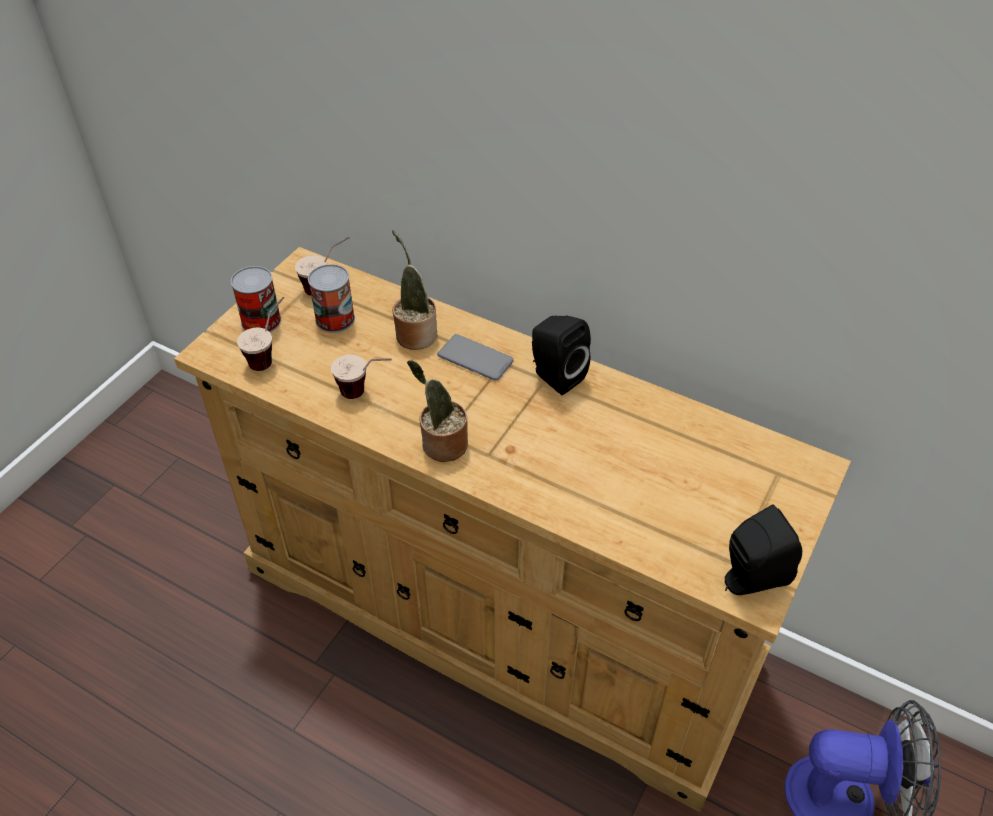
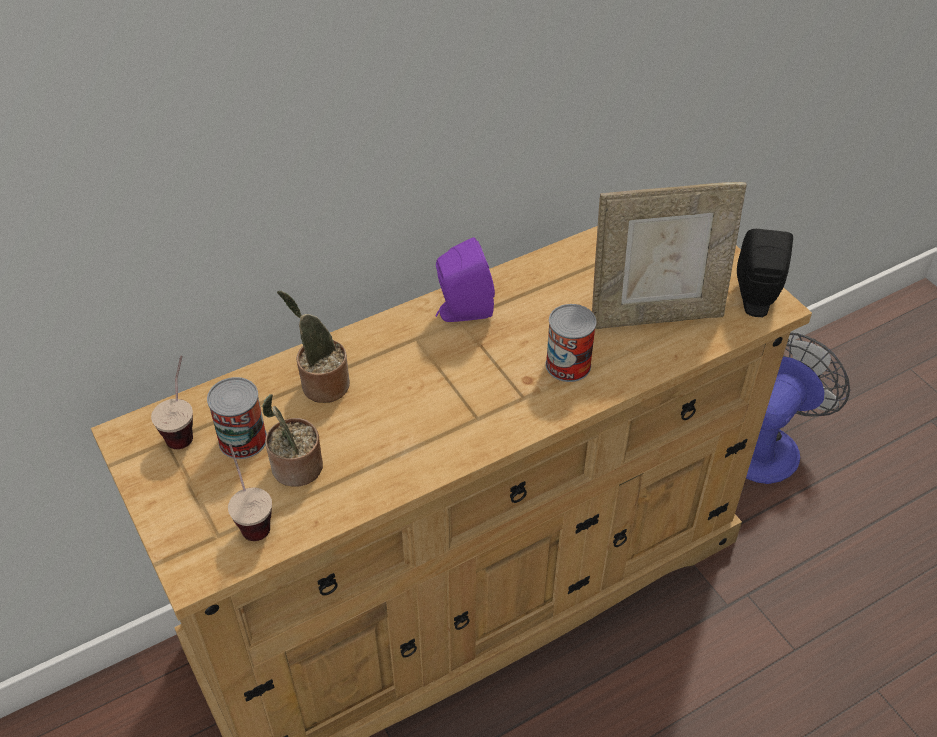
camera: 60 degrees left, 0 degrees up
can [231,266,281,332] -> can moved to [545,304,596,382]
cup [331,355,392,399] -> none
potted plant [407,360,468,462] -> potted plant moved to [262,394,323,487]
phone [437,334,514,380] -> none
black speaker [532,316,591,395] -> purple speaker [435,237,495,322]
none -> picture frame [592,182,747,329]

